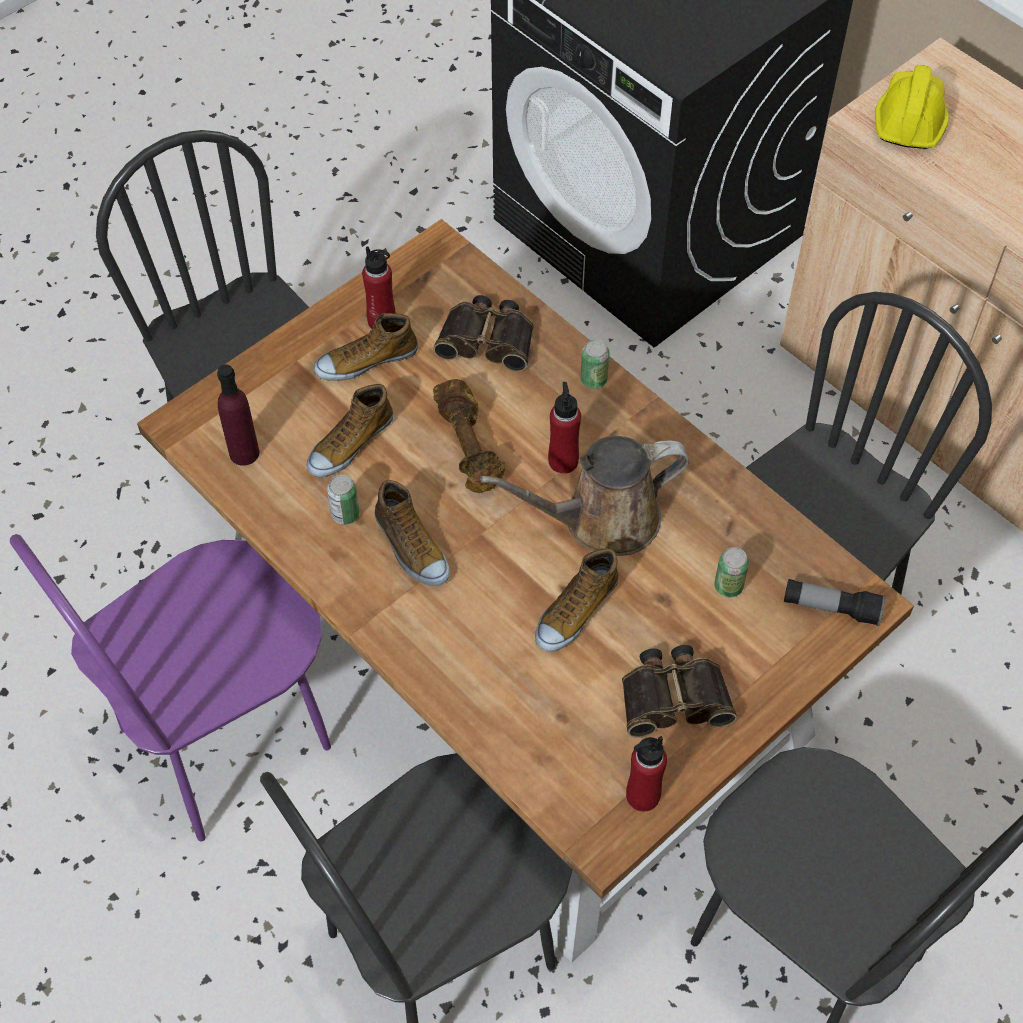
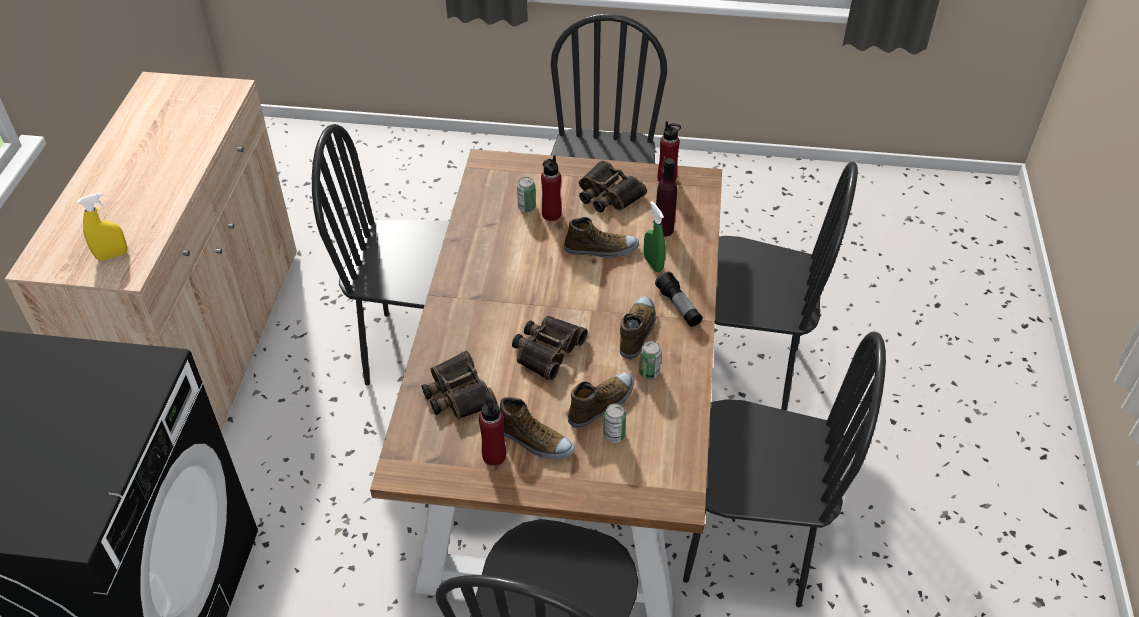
camera: 130 degrees left, 10 degrees down
purple chair [10,534,331,841] -> black chair [683,332,886,607]
purple bottle [217,364,259,466] -> purple bottle moved to [656,158,677,237]
shoe [307,384,393,477] -> shoe turned 45 degrees counterclockwise [568,372,634,429]
brown dumbbell [433,379,505,493] -> binoculars [512,316,588,381]
brown watering can [480,436,689,556] -> none
red bottle [548,382,581,474] -> red bottle moved to [541,155,562,221]
can [581,339,610,389] -> can moved to [603,403,626,443]
flashlight [784,579,885,626] -> flashlight moved to [655,272,702,327]
yellow hard hat [875,65,949,149] -> yellow spray bottle [77,192,127,261]
none -> green spray bottle [644,201,666,272]

